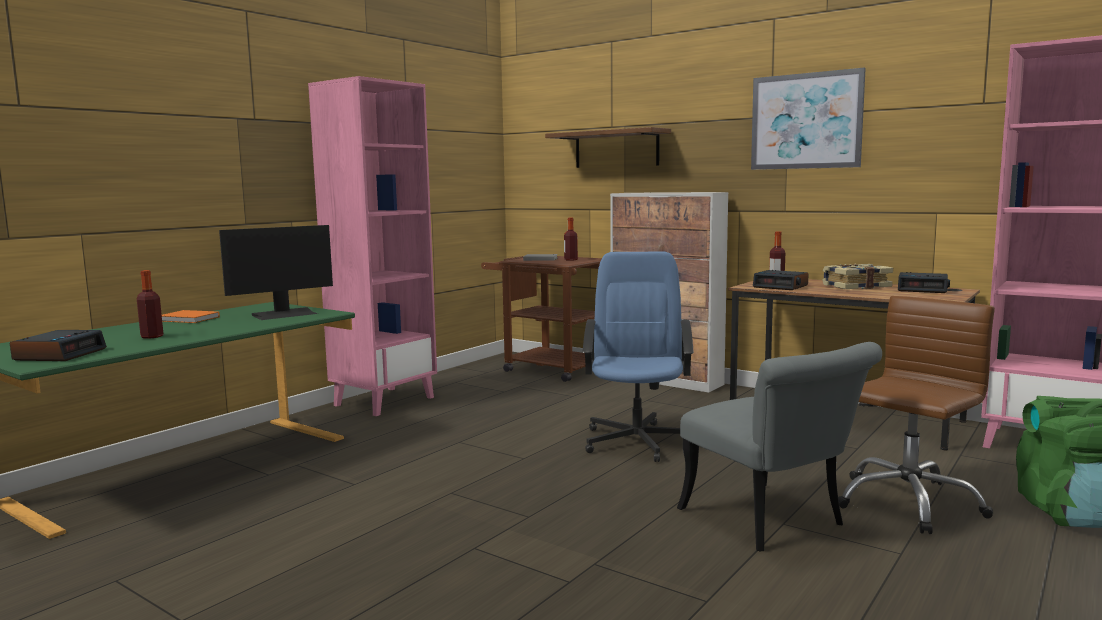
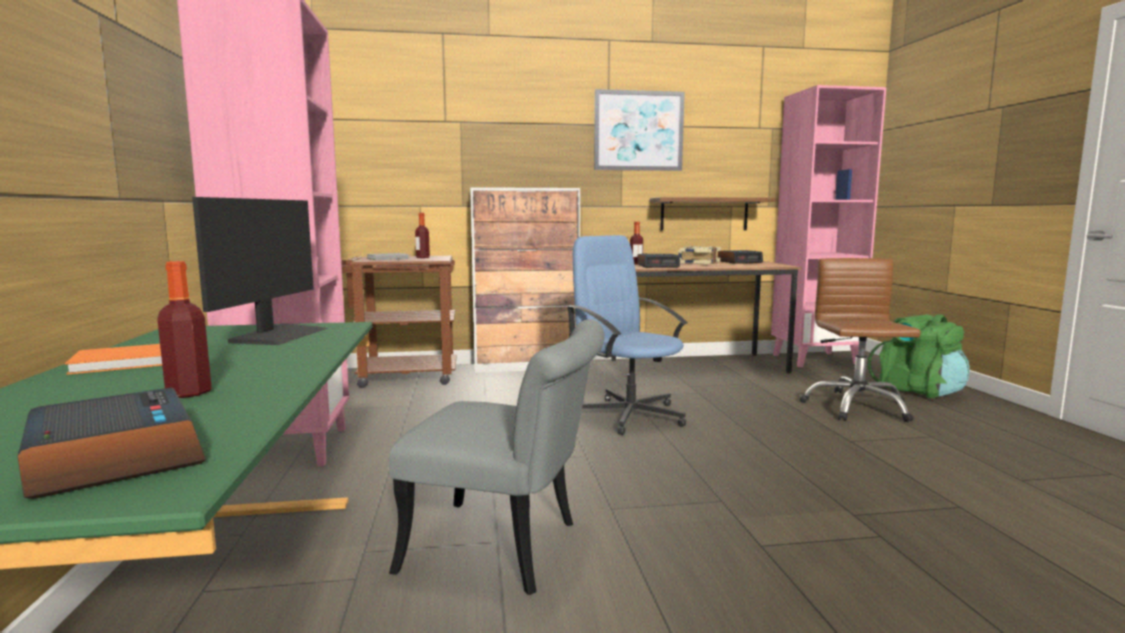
camera: 45 degrees left, 0 degrees up
shelf [545,127,671,168] -> shelf moved to [650,197,776,231]
grey chair [677,342,882,552] -> grey chair moved to [389,319,605,595]

